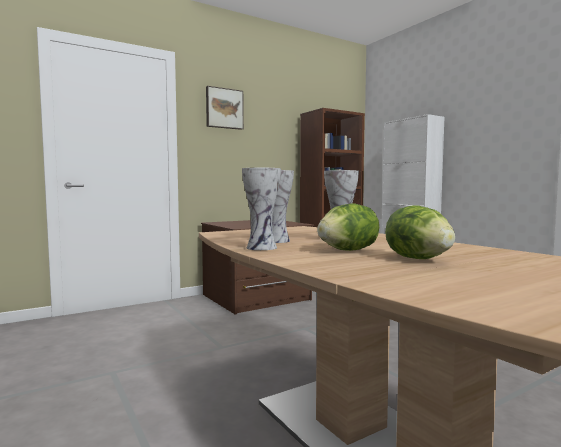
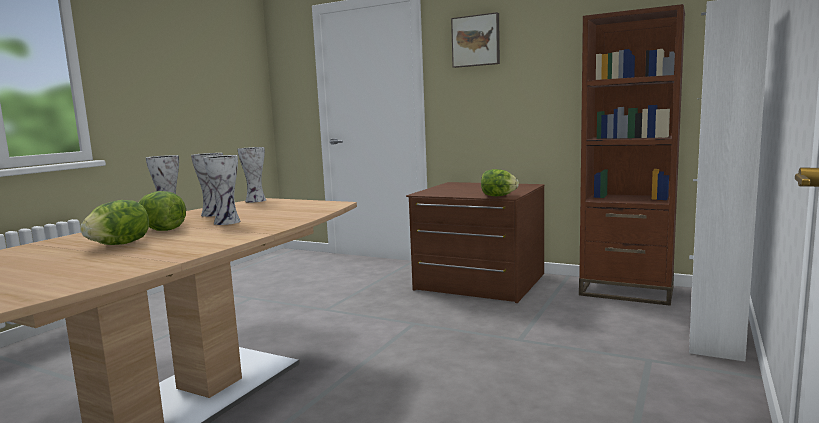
camera: 60 degrees right, 5 degrees up
none -> vase [238,147,266,203]
none -> lettuce [481,169,519,196]

